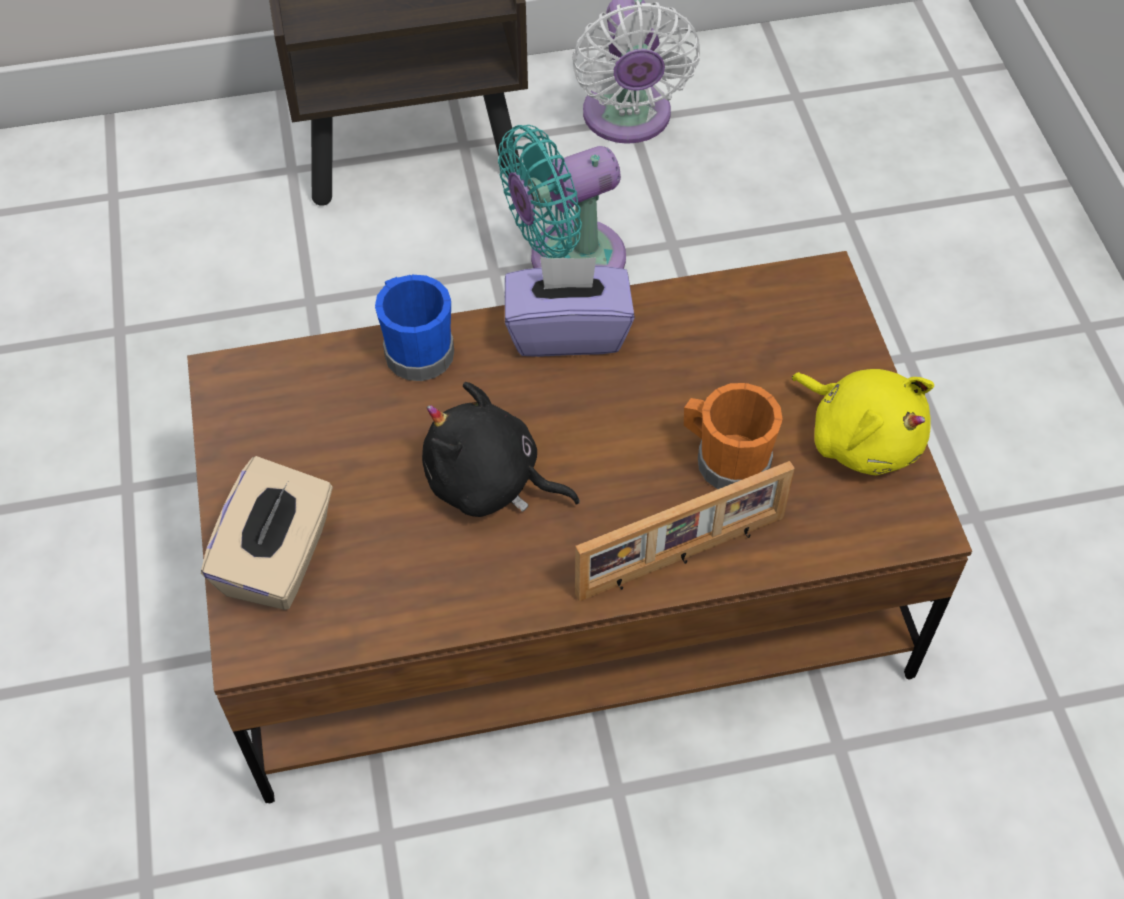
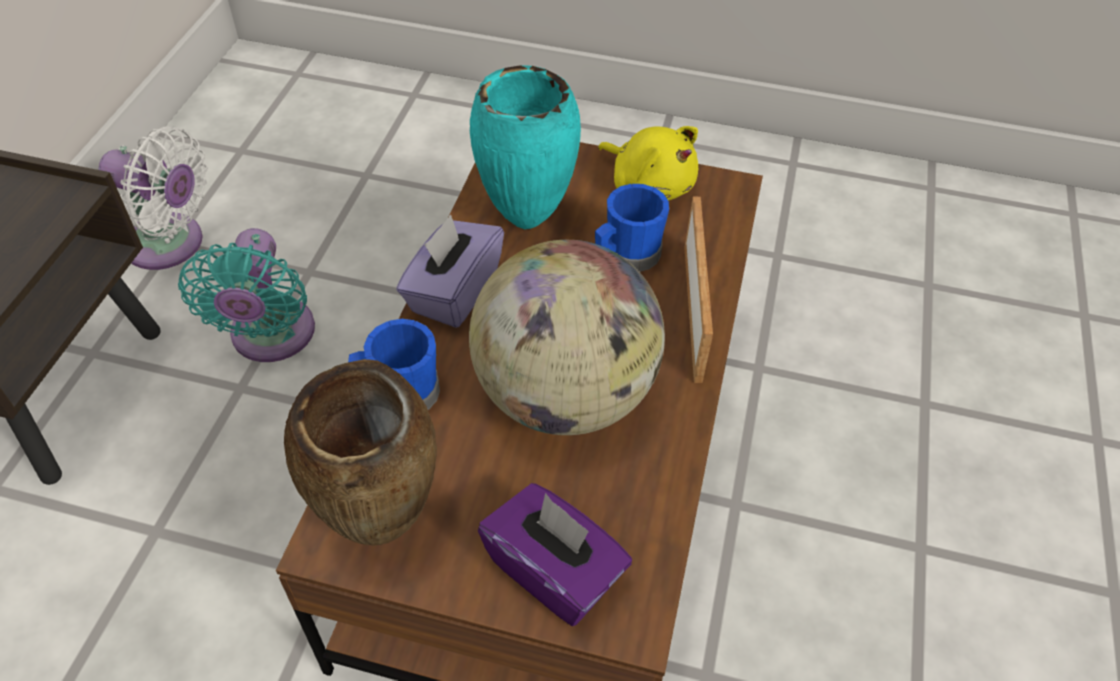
camera: 65 degrees left, 5 degrees down
beige tissue box [201,456,333,610] -> purple tissue box [478,483,632,626]
black plush toy [422,382,580,517] -> globe [469,240,665,435]
orange mug [684,383,782,489] -> blue mug [595,184,669,272]
yellow plush toy [791,369,934,475] -> yellow plush toy turned 60 degrees clockwise [598,126,698,201]
none -> brown vase [284,359,437,546]
none -> turquoise vase [470,65,581,229]

